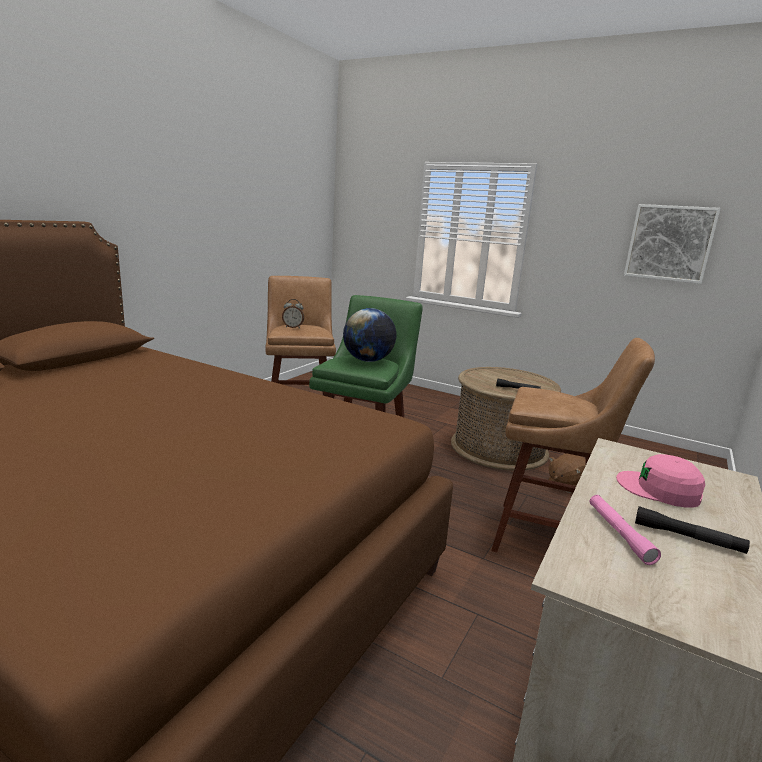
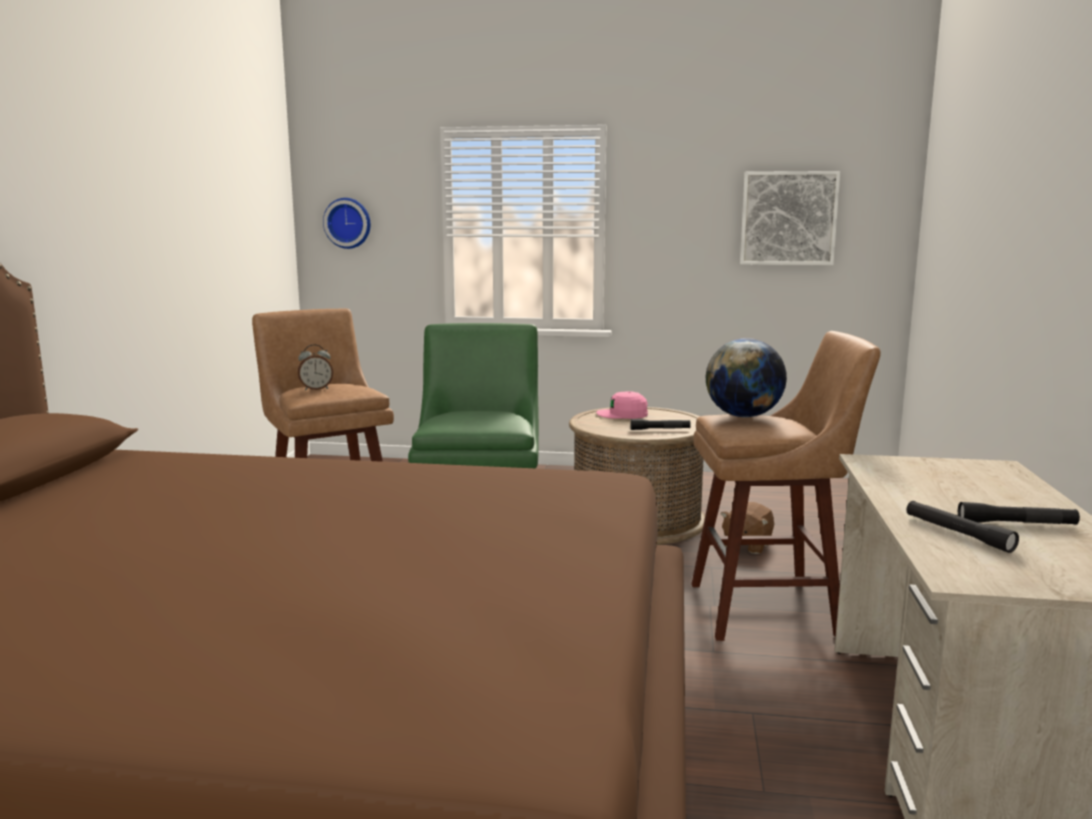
camera: 20 degrees left, 5 degrees down
globe [343,308,396,362] -> globe moved to [706,338,787,417]
pink flashlight [590,495,661,565] -> black flashlight [906,501,1019,553]
pink cap [616,454,705,508] -> pink cap moved to [596,391,648,419]
none -> wall clock [323,198,371,249]

